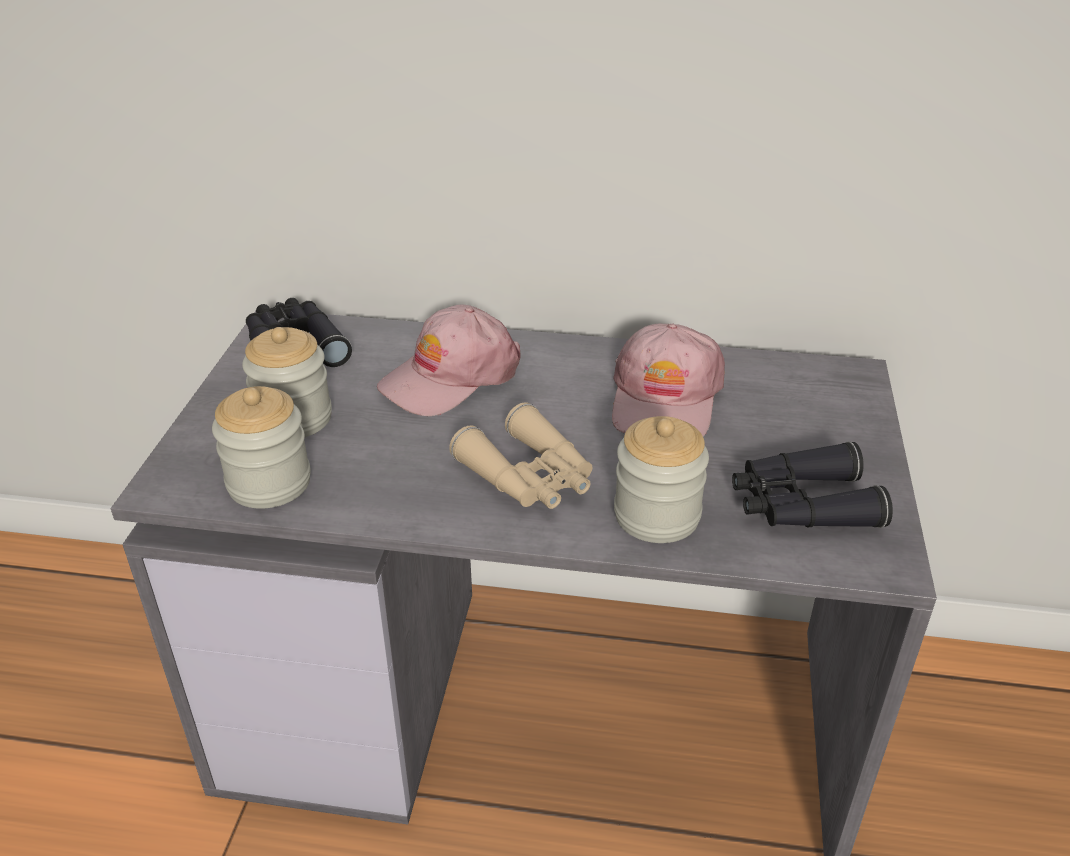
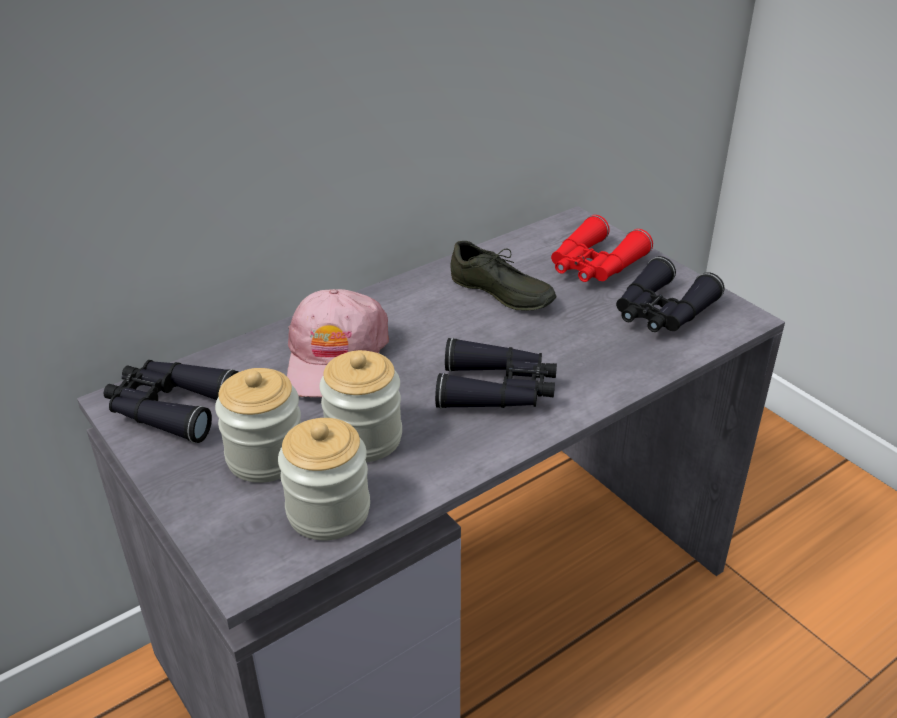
camera: 45 degrees left, 0 degrees up
beige binoculars [449,402,592,509] -> black binoculars [435,338,557,409]
pink cap [612,323,725,437] -> grey shoe [451,241,557,311]
jar [614,416,709,543] -> jar moved to [319,350,402,462]
none -> red binoculars [551,215,653,282]

